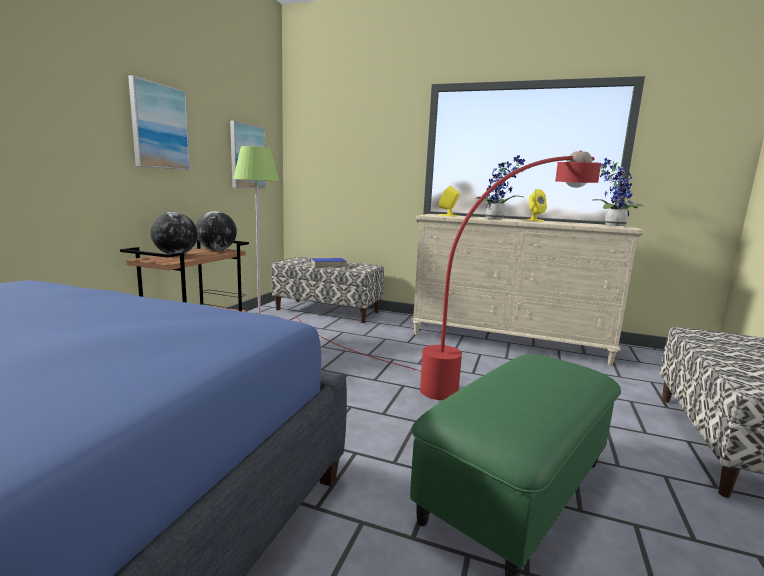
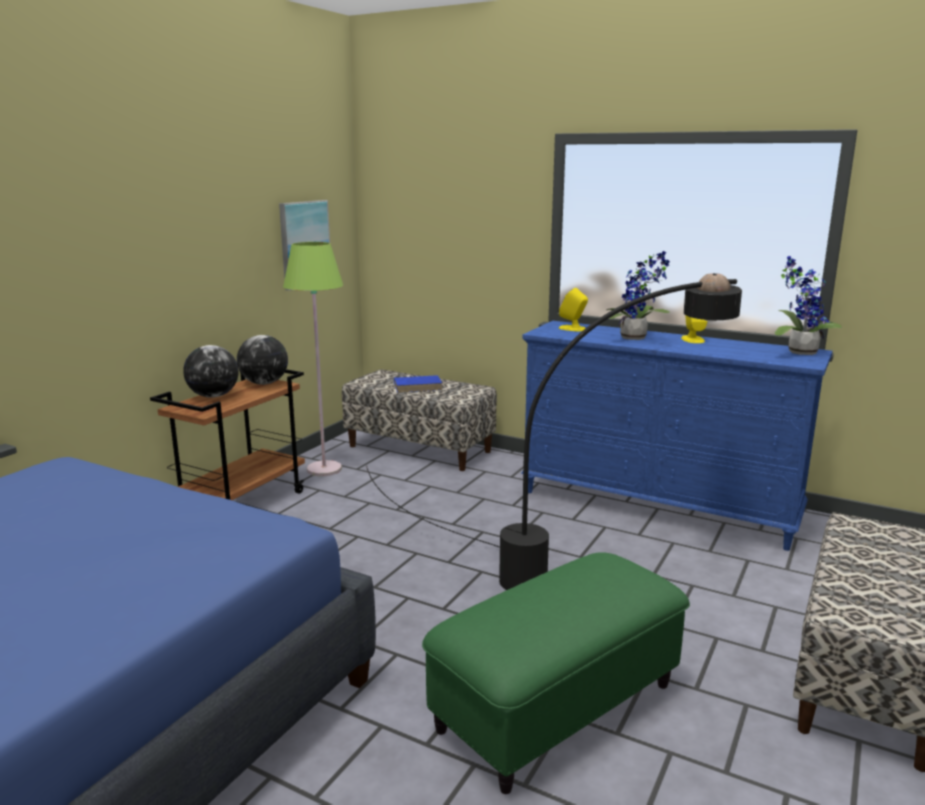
camera: 10 degrees right, 5 degrees up
picture [128,75,190,170] -> none
red floor lamp [296,151,601,400] -> black floor lamp [366,273,742,590]
beige dresser [411,214,644,365] -> blue dresser [521,321,833,551]

